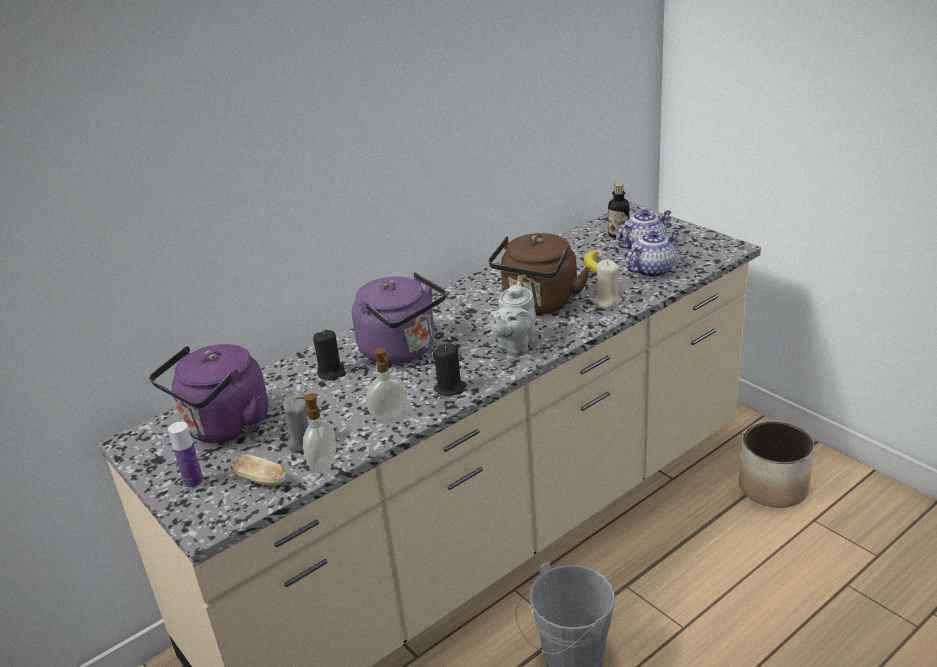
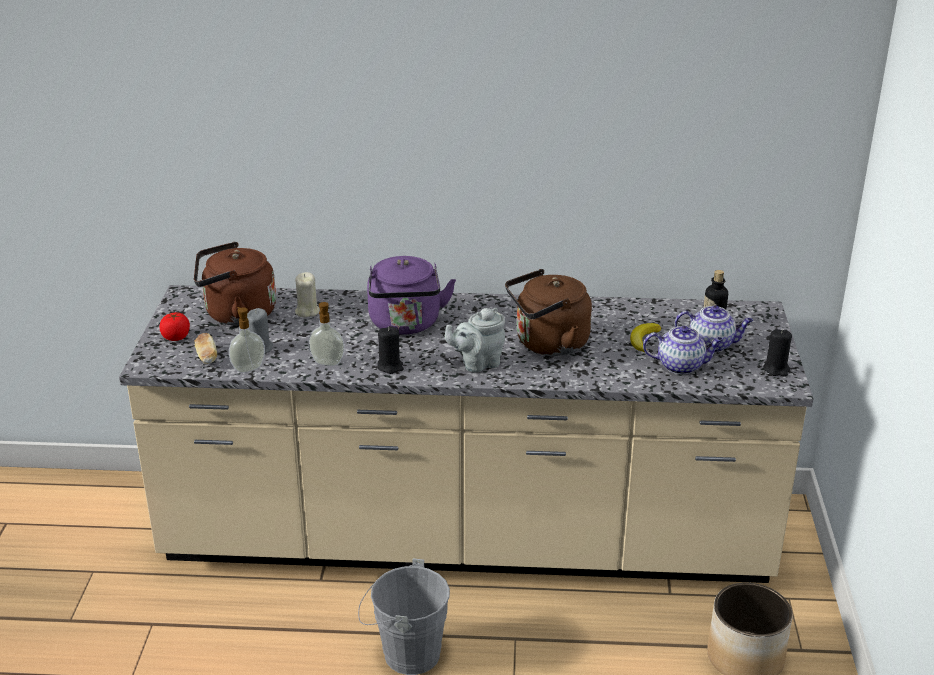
camera: 40 degrees right, 0 degrees up
purple kettle [149,344,268,443] -> brown kettle [194,242,276,326]
bottle [168,422,204,489] -> tomato [160,312,190,341]
black candle [313,330,346,380] -> black candle moved to [763,329,792,377]
beige candle [592,260,622,308] -> beige candle moved to [295,272,320,318]

